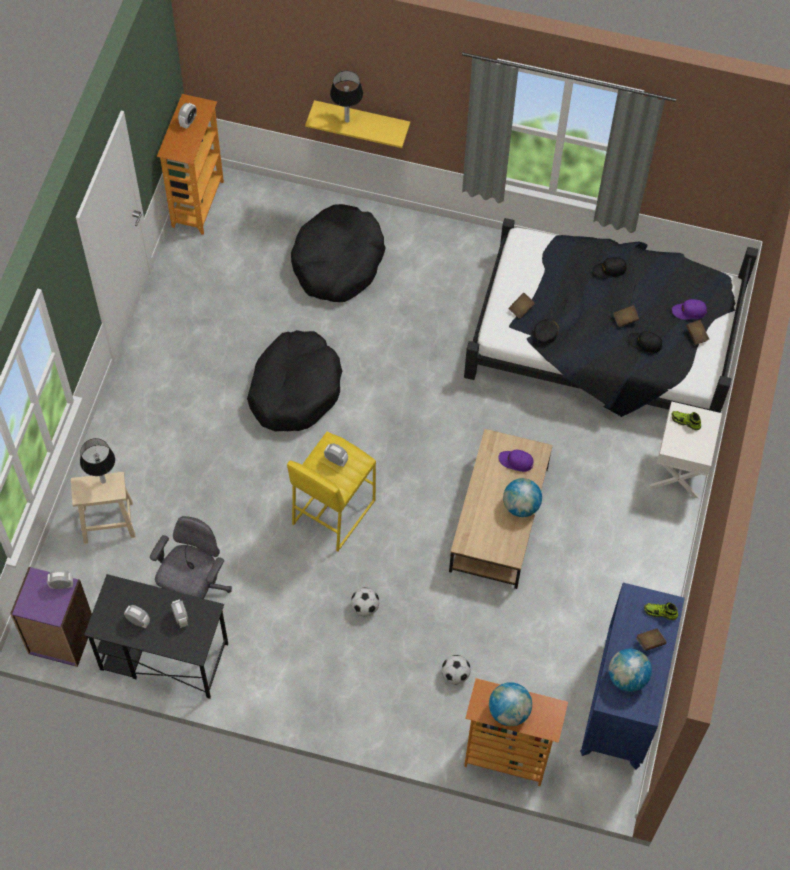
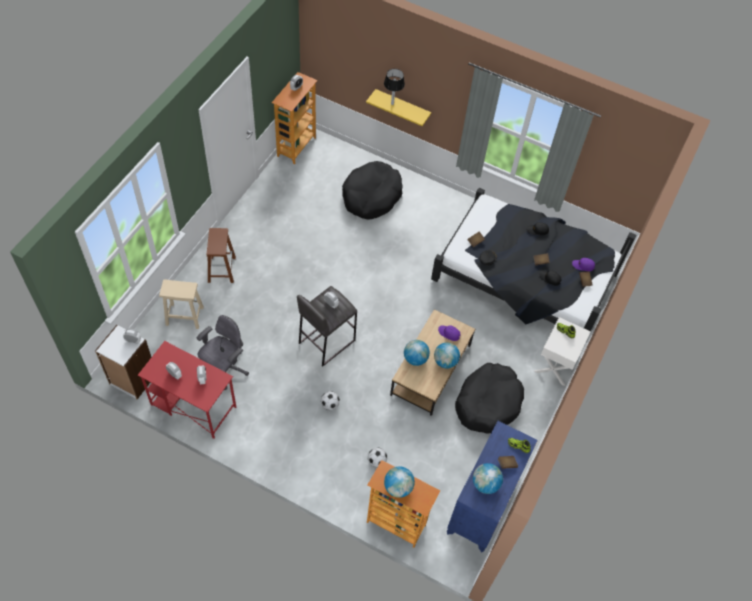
camera: 10 degrees right, 5 degrees down
purple bookcase [10,567,92,667] -> white bookcase [95,325,151,399]
table lamp [80,438,115,484] -> none
black desk [84,574,228,699] -> red desk [138,341,236,439]
black dog bed [247,330,342,431] -> black dog bed moved to [455,363,524,433]
yellow stool [287,431,376,552] -> grey stool [297,286,357,366]
none -> brown stool [207,228,236,283]
none -> globe [404,340,430,366]

